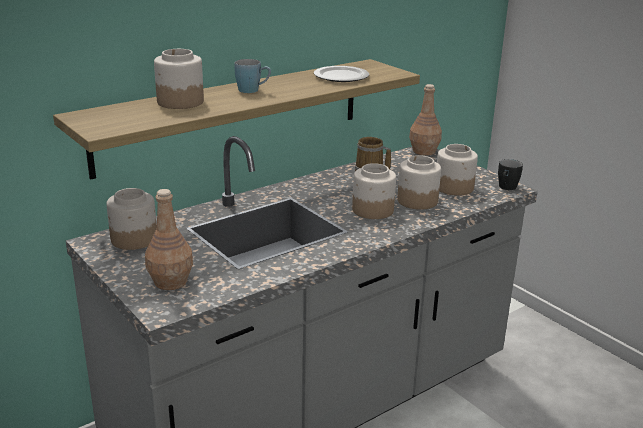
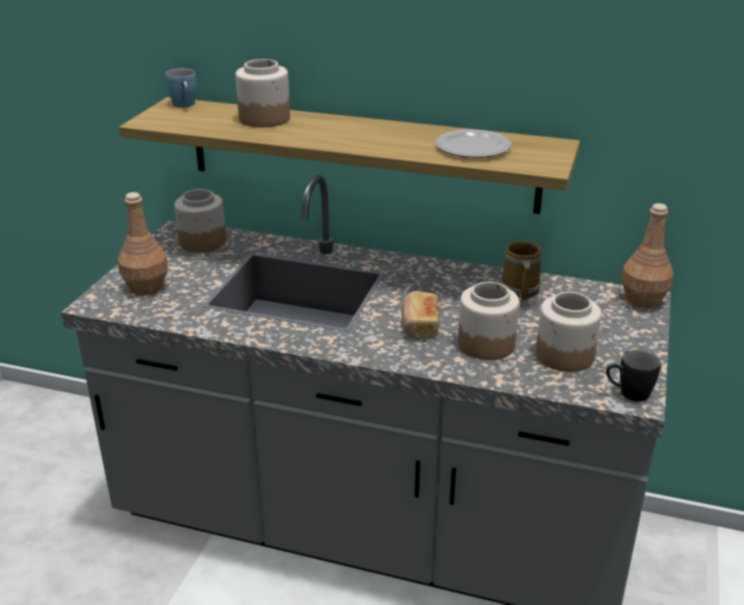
camera: 55 degrees right, 5 degrees up
blue mug [234,59,271,93] -> blue mug moved to [166,68,197,107]
jar [352,163,396,219] -> bread [402,291,439,340]

